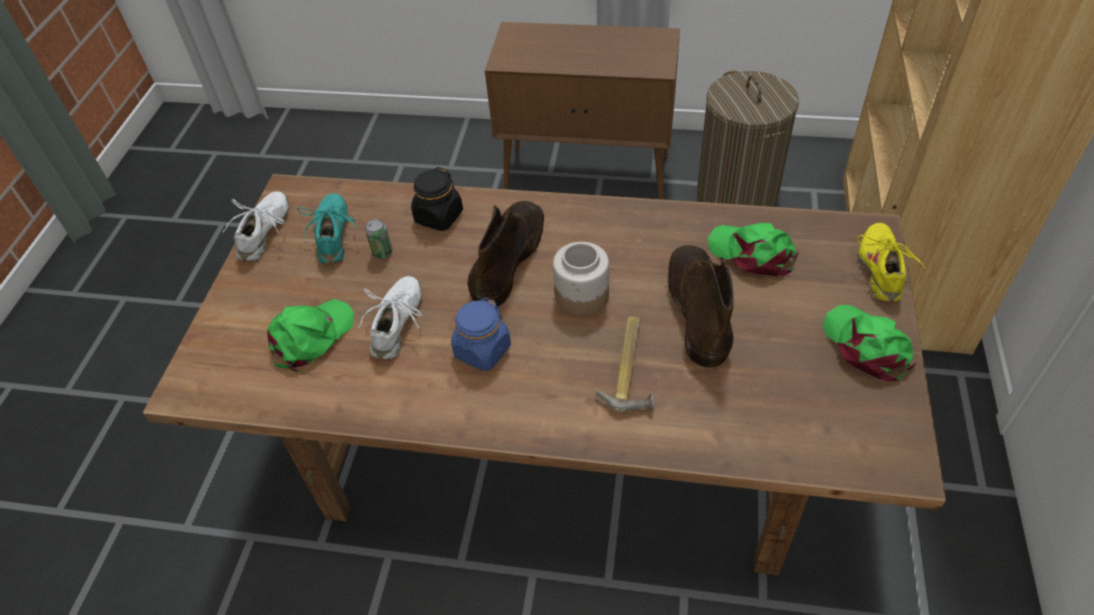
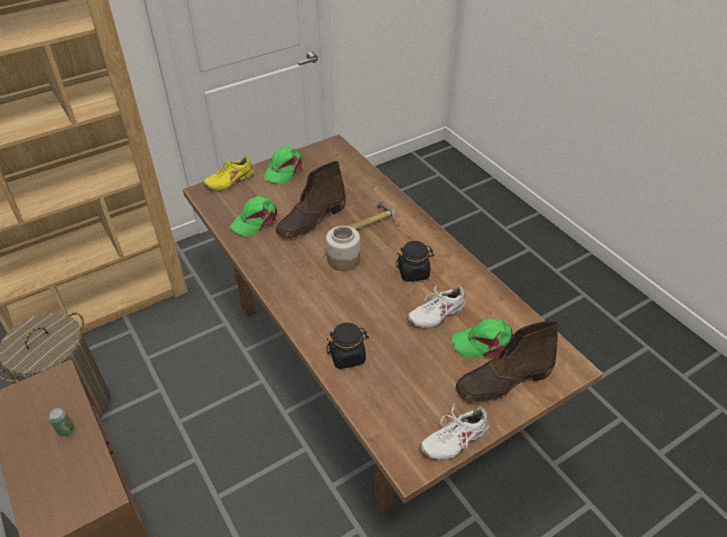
camera: 135 degrees left, 5 degrees down
turquoise shoe [297,193,359,265] -> none
can [365,219,393,259] -> can moved to [48,407,74,436]
blue jar [451,298,511,371] -> black jar [396,241,434,282]
brown boot [467,201,544,306] -> brown boot moved to [456,320,559,402]
green cap [708,223,799,276] -> green cap turned 45 degrees clockwise [229,195,277,237]

